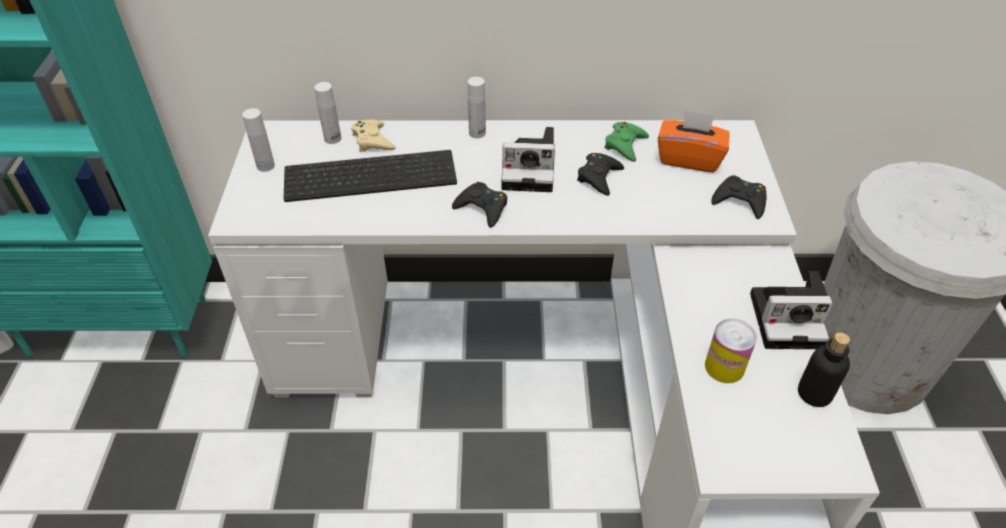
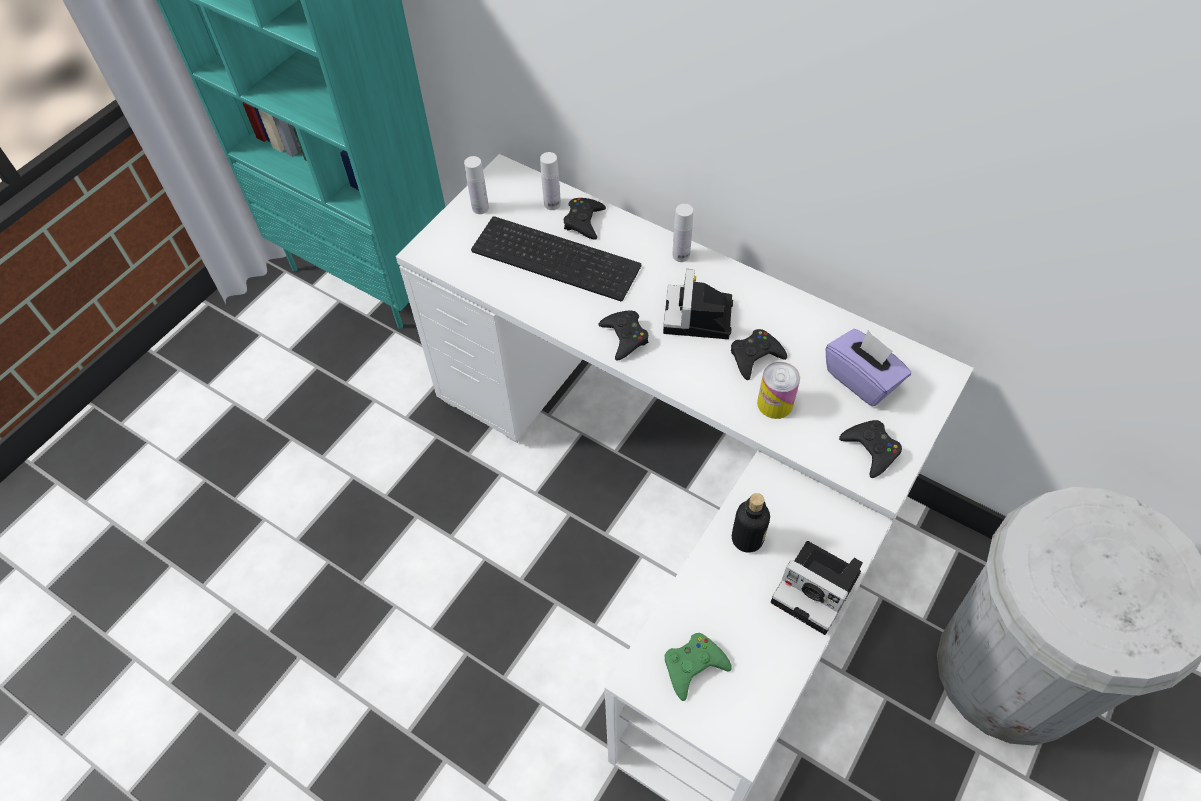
camera: 35 degrees right, 10 degrees up
beige game controller [351,120,396,152] -> black game controller [564,198,606,240]
camera [501,127,555,192] -> camera turned 60 degrees clockwise [663,269,733,339]
green game controller [604,122,649,162] -> green game controller moved to [664,633,732,701]
orange tissue box [658,109,730,173] -> purple tissue box [826,329,911,406]
can [705,319,757,383] -> can moved to [757,362,800,419]
bottle [798,332,850,407] -> bottle moved to [732,493,770,553]

